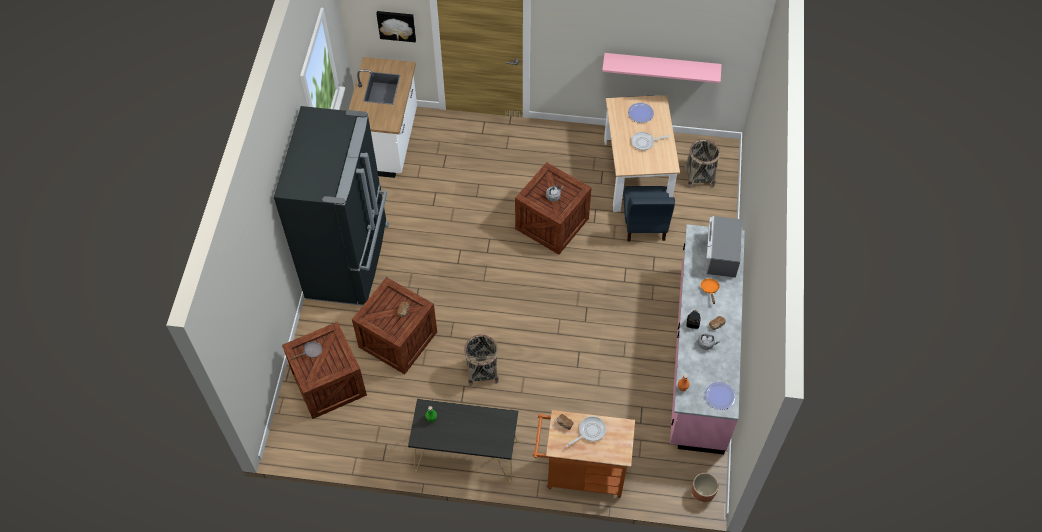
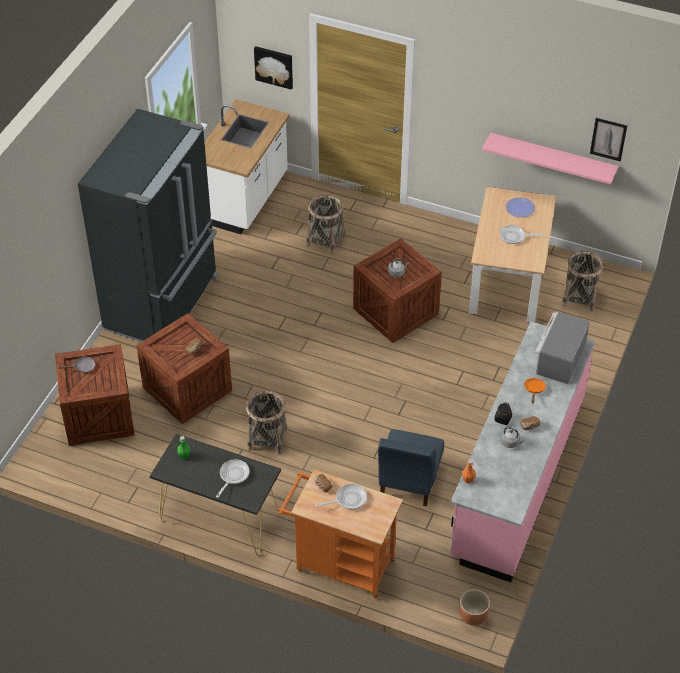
camera: 15 degrees right, 10 degrees down
blue chair [623,186,675,242] -> blue chair moved to [378,429,444,506]
plate [705,382,736,410] -> none
none -> frying pan [216,459,250,498]
none -> basket [306,194,345,254]
none -> picture [590,118,627,161]

